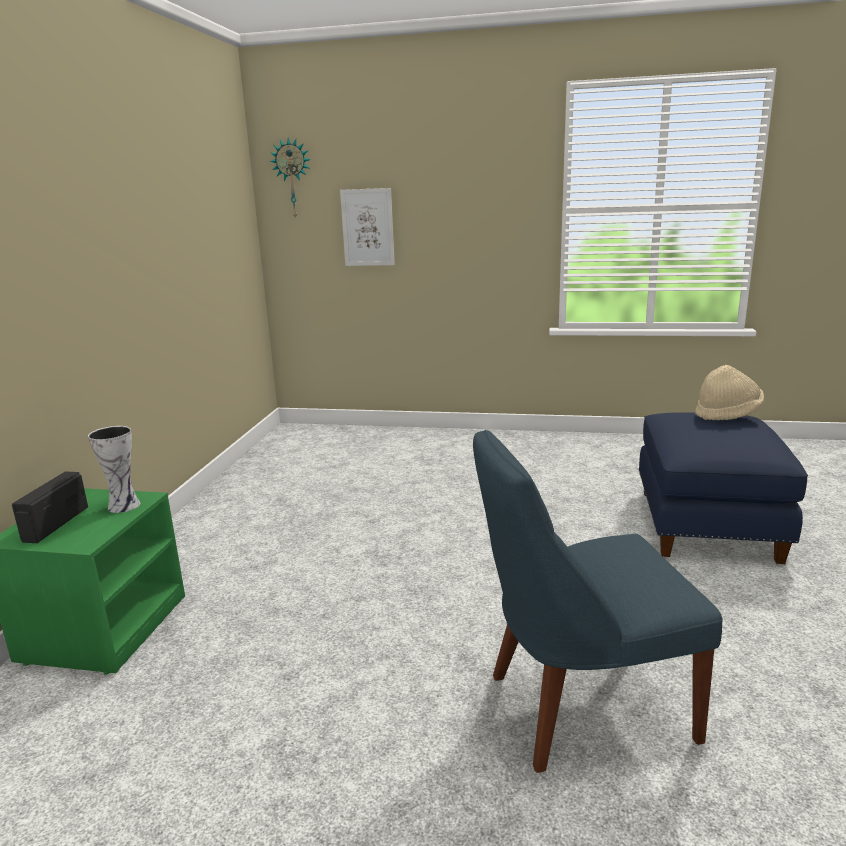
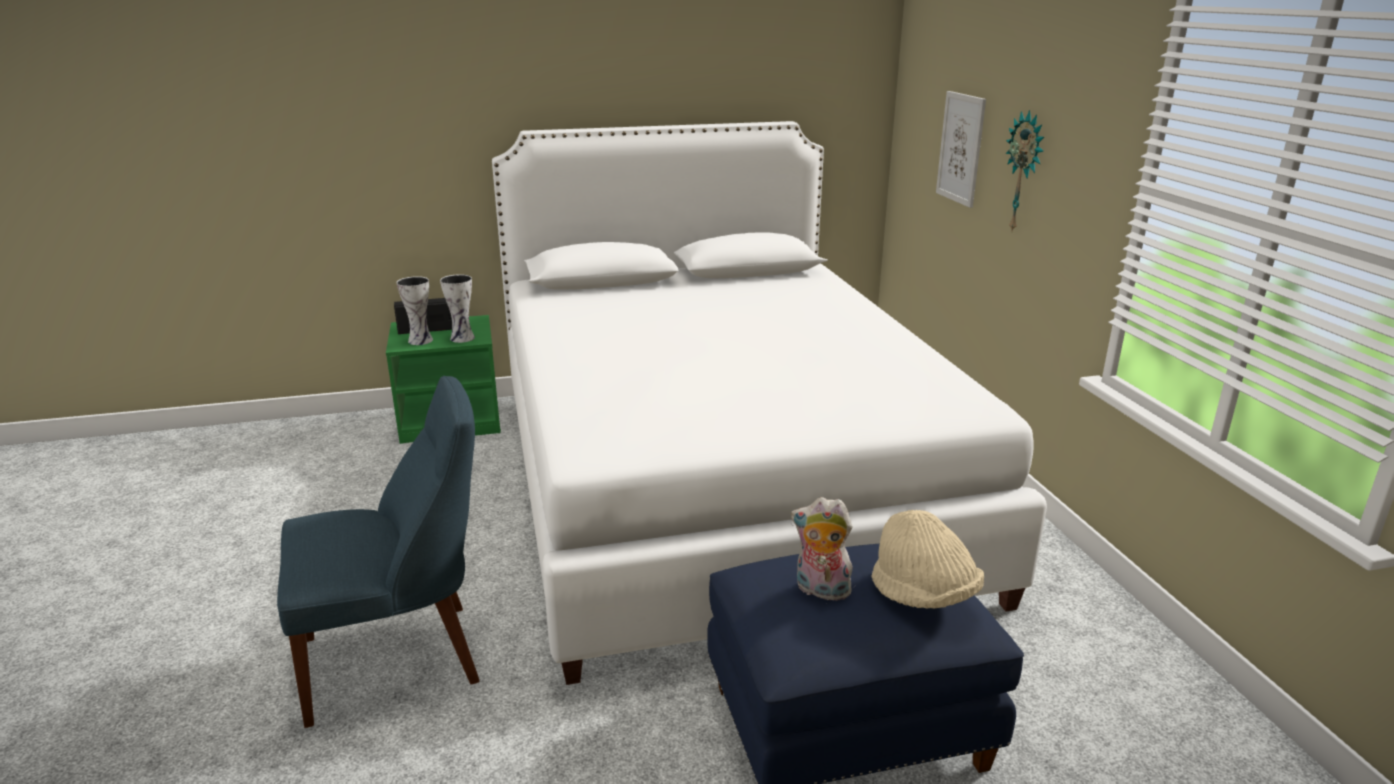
camera: 65 degrees right, 5 degrees up
wall clock [270,137,311,219] -> wall clock moved to [1006,110,1044,233]
blue chair [473,430,723,773] -> blue chair turned 105 degrees clockwise [277,376,480,728]
none -> vase [396,276,433,345]
none -> white bed [492,121,1047,685]
none -> plush toy [791,497,855,601]

